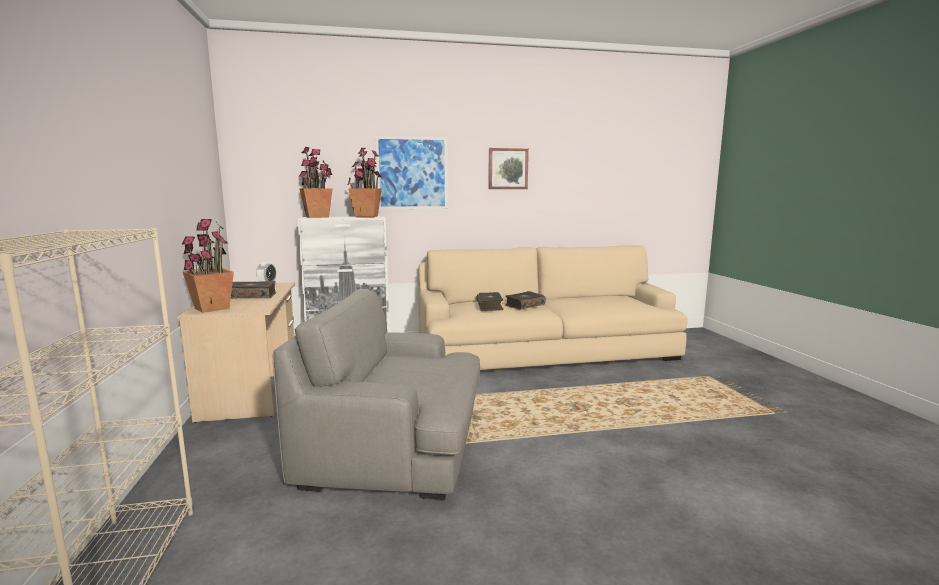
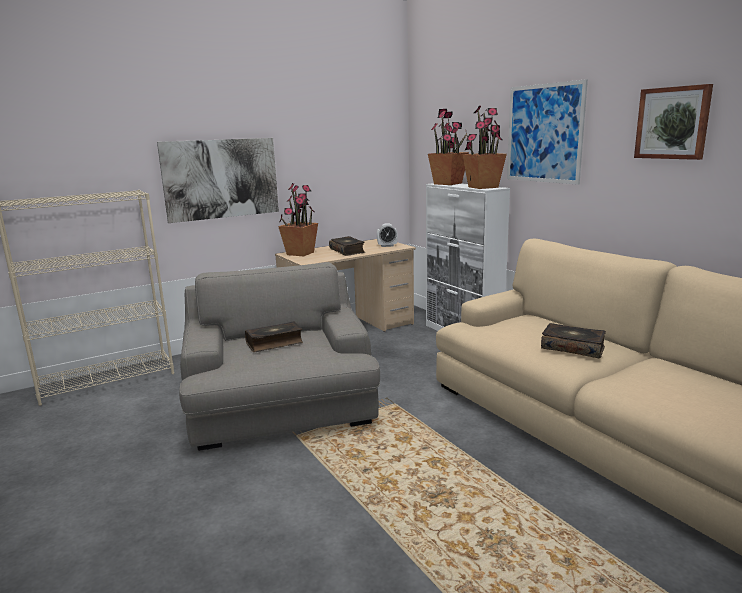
camera: 70 degrees right, 5 degrees up
book [477,292,504,311] -> book moved to [245,321,303,352]
none -> picture [157,138,279,223]

